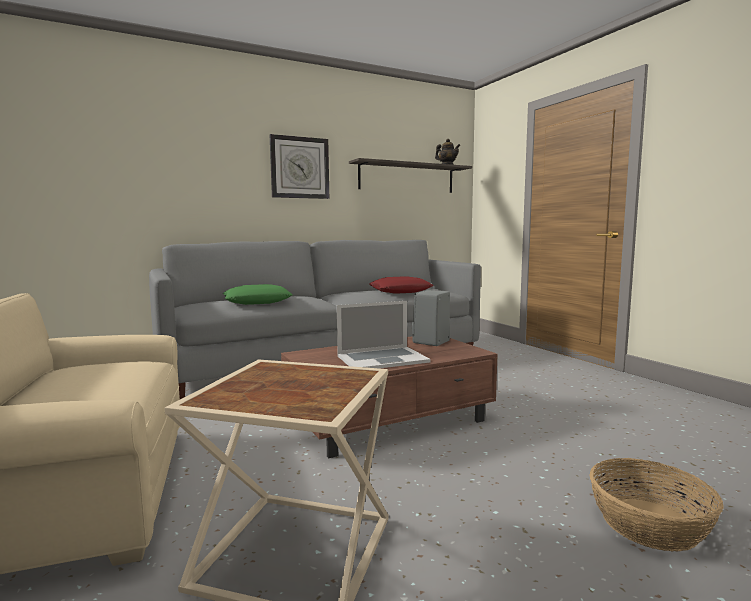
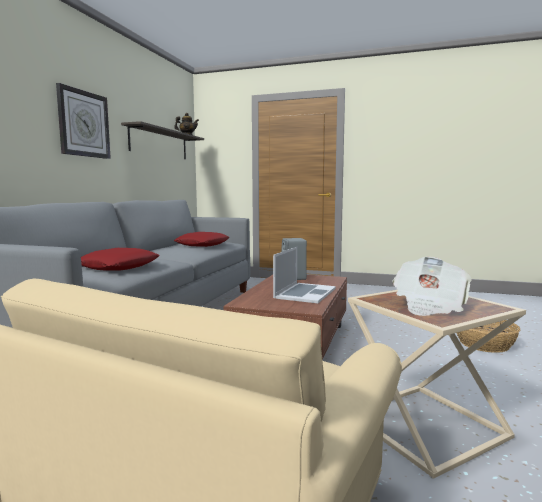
camera: 45 degrees left, 0 degrees up
green pillow [223,284,293,305] -> red pillow [81,248,160,271]
none -> newspaper [392,256,472,316]

